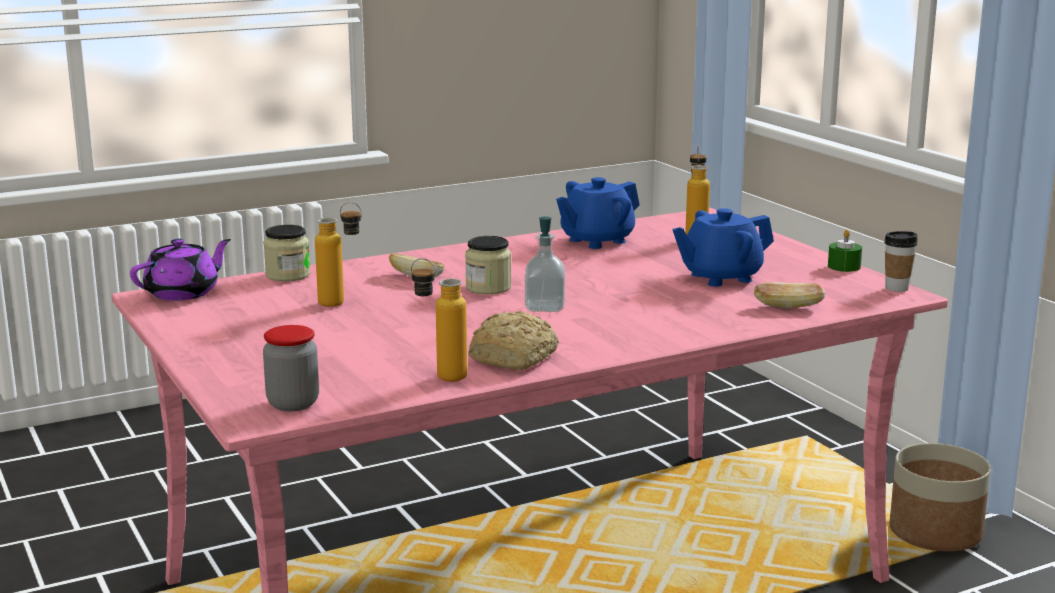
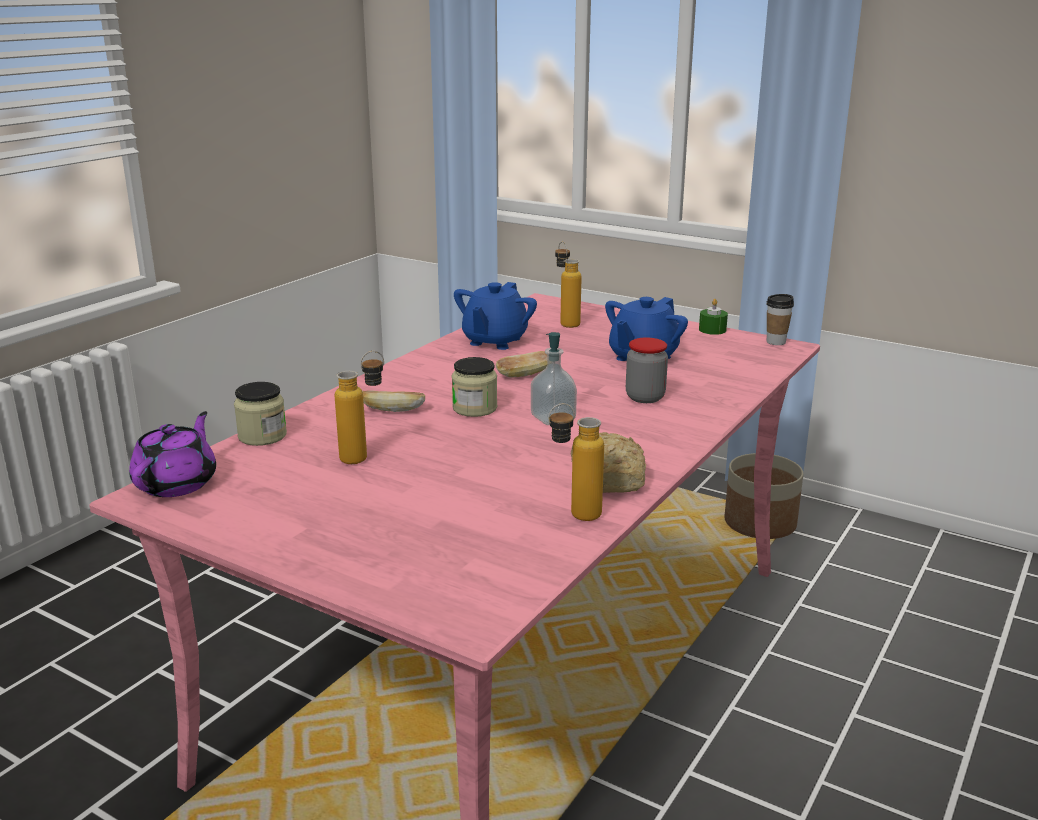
camera: 30 degrees left, 5 degrees up
jar [263,325,319,411] -> jar moved to [626,338,668,403]
bread [754,282,826,308] -> bread moved to [496,351,547,378]

